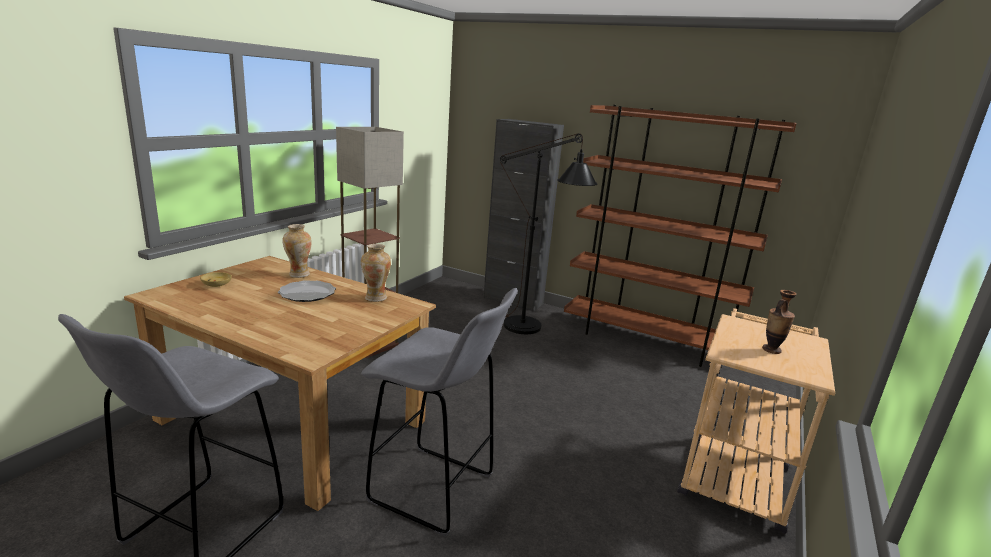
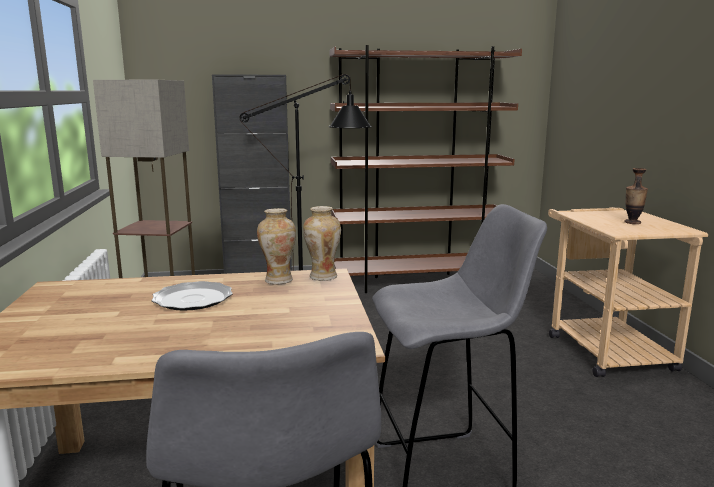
camera: 35 degrees left, 5 degrees down
beige bowl [200,272,232,287] -> none
vase [282,224,312,278] -> vase moved to [303,206,341,281]

